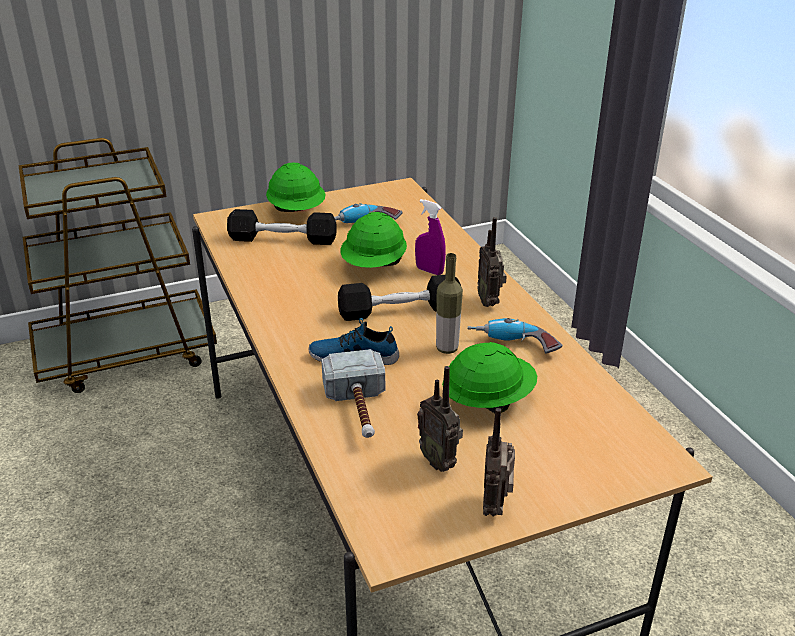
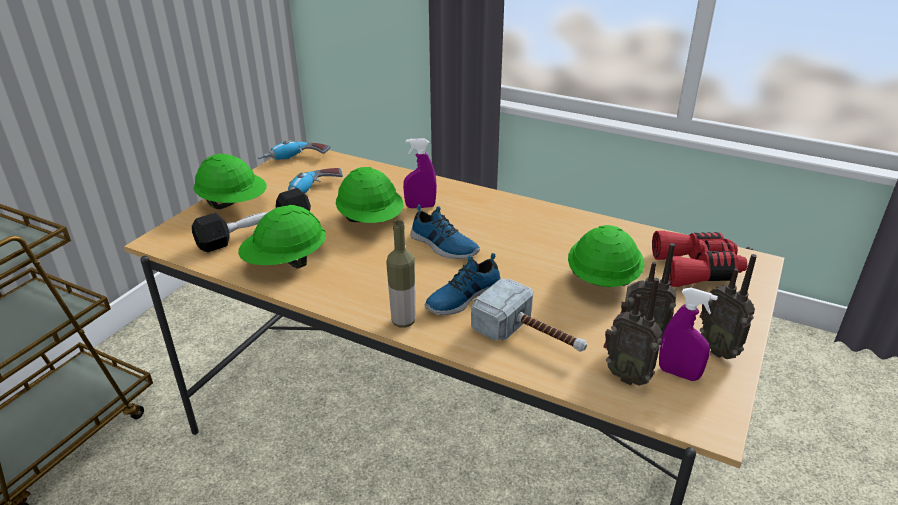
camera: 40 degrees left, 0 degrees up
black dumbbell [338,275,461,321] -> shoe [411,205,480,259]
bottle [436,253,463,354] -> bottle moved to [386,220,415,328]
power drill [468,318,562,354] -> power drill moved to [258,140,331,160]
radio [477,217,507,307] -> radio moved to [603,278,662,386]
none -> green hard hat [238,205,326,269]
none -> red binoculars [652,231,747,287]
none -> purple spray bottle [659,287,718,381]

